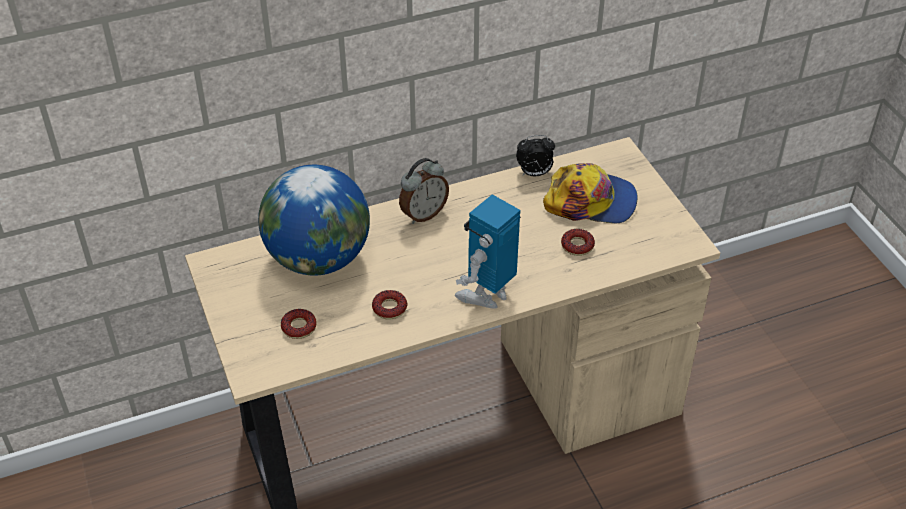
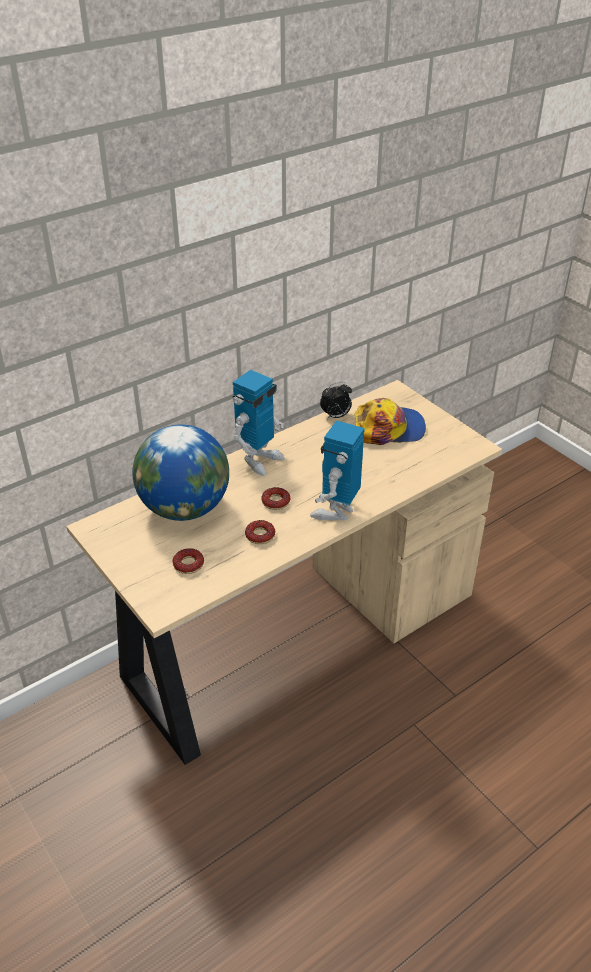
camera: 15 degrees left, 5 degrees down
alarm clock [399,158,449,224] -> toy robot [232,370,285,476]
donut [561,229,595,256] -> donut moved to [261,487,290,510]

